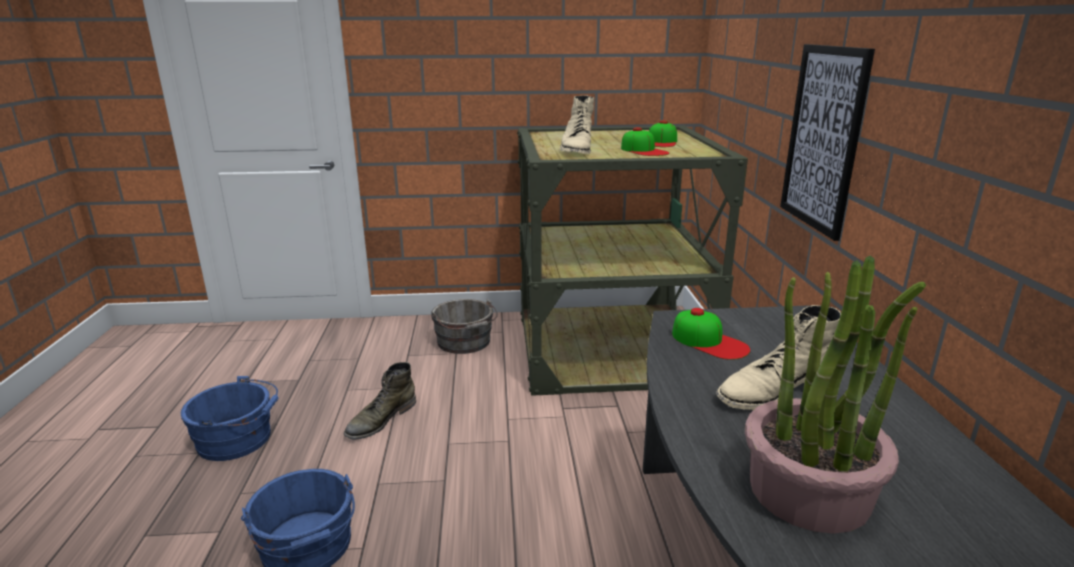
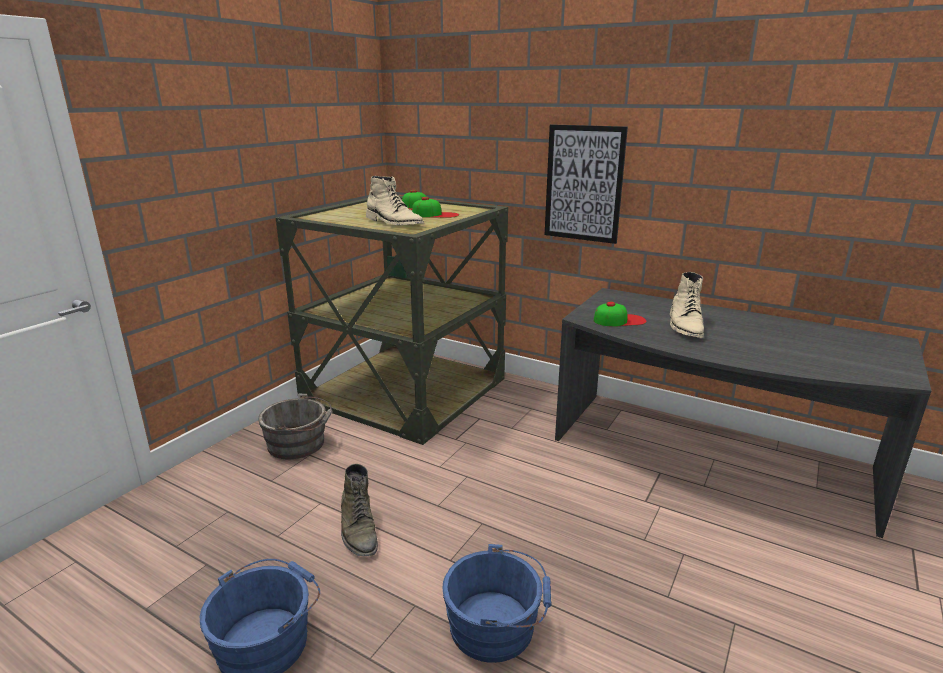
camera: 55 degrees left, 0 degrees up
potted plant [745,255,926,534] -> none

